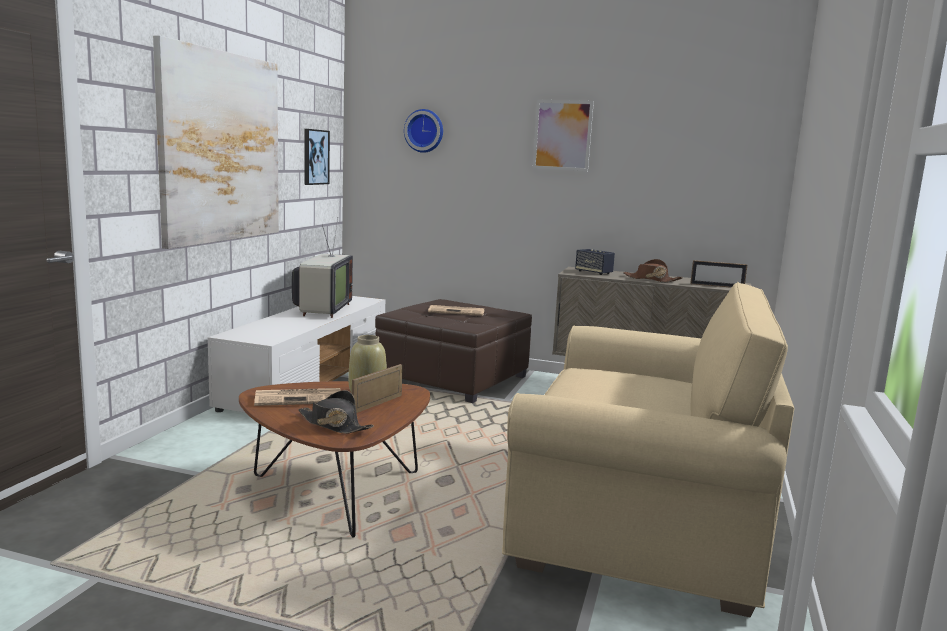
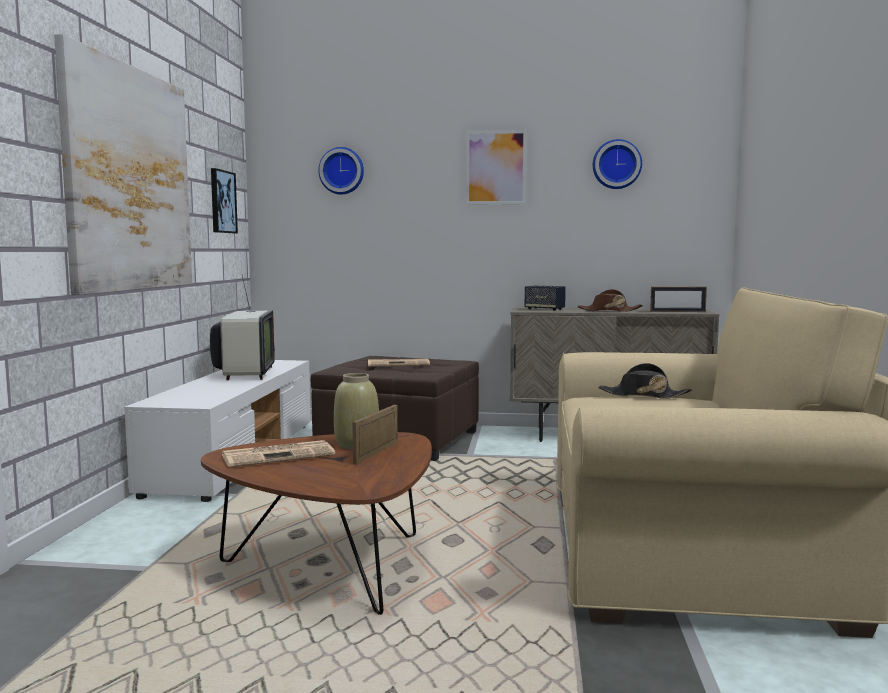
camera: 10 degrees left, 5 degrees down
black hat [298,390,374,434] -> black hat moved to [598,363,692,399]
none -> wall clock [593,139,642,189]

